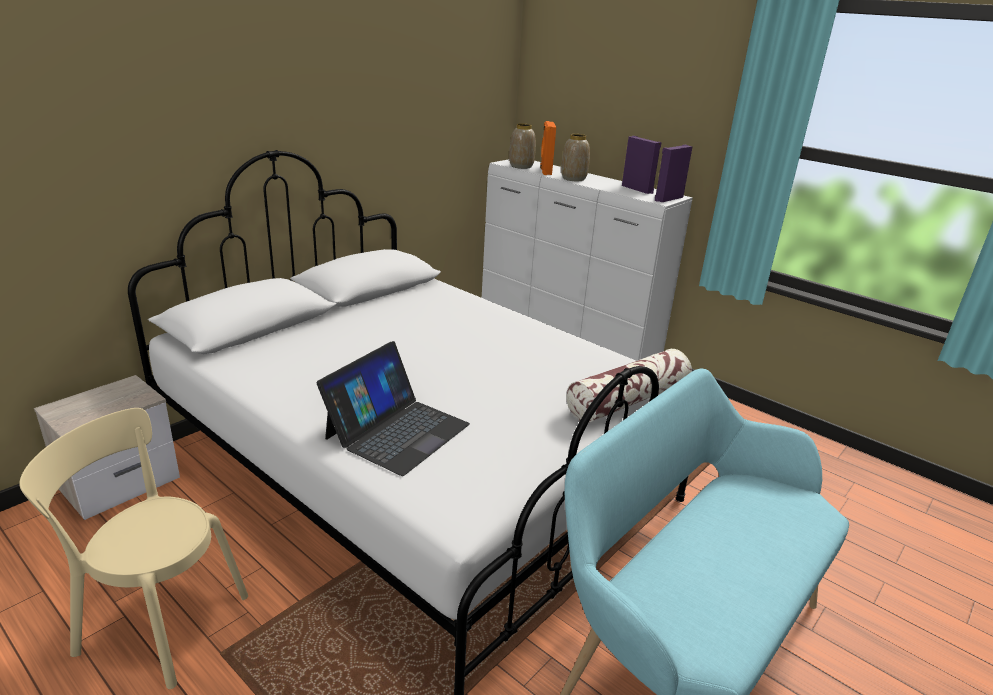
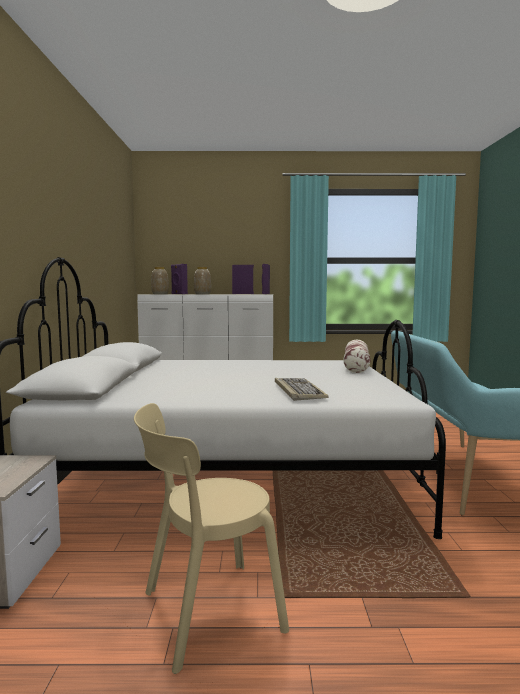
camera: 40 degrees left, 20 degrees down
laptop [317,341,470,476] -> keyboard [275,378,329,401]
orange speaker [540,121,556,175] -> purple speaker [171,264,188,294]

